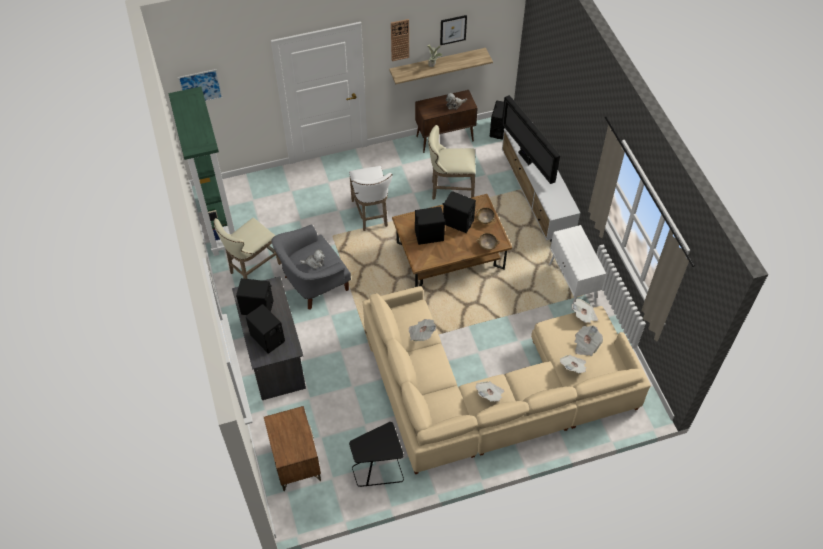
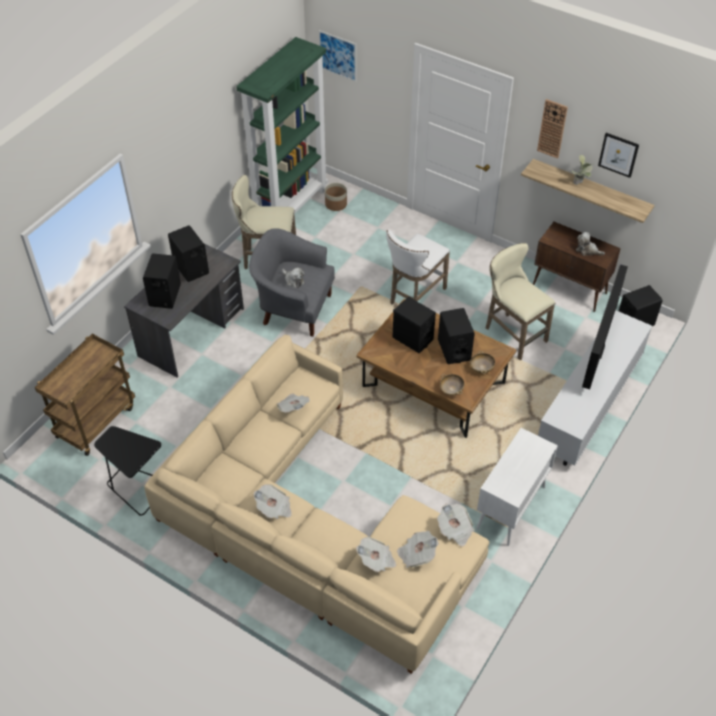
camera: 50 degrees right, 5 degrees down
brown nightstand [264,406,321,491] -> brown cart [35,334,135,456]
none -> planter [325,183,347,211]

